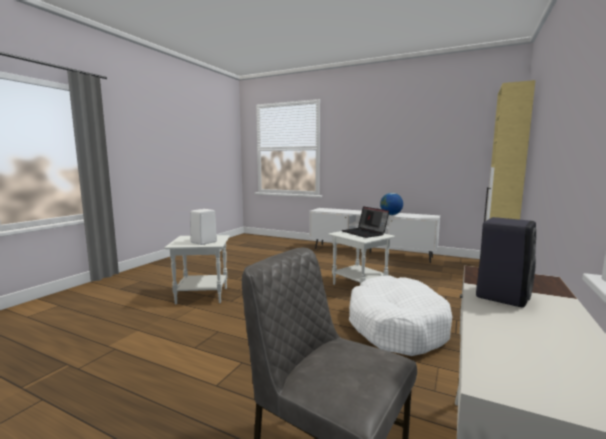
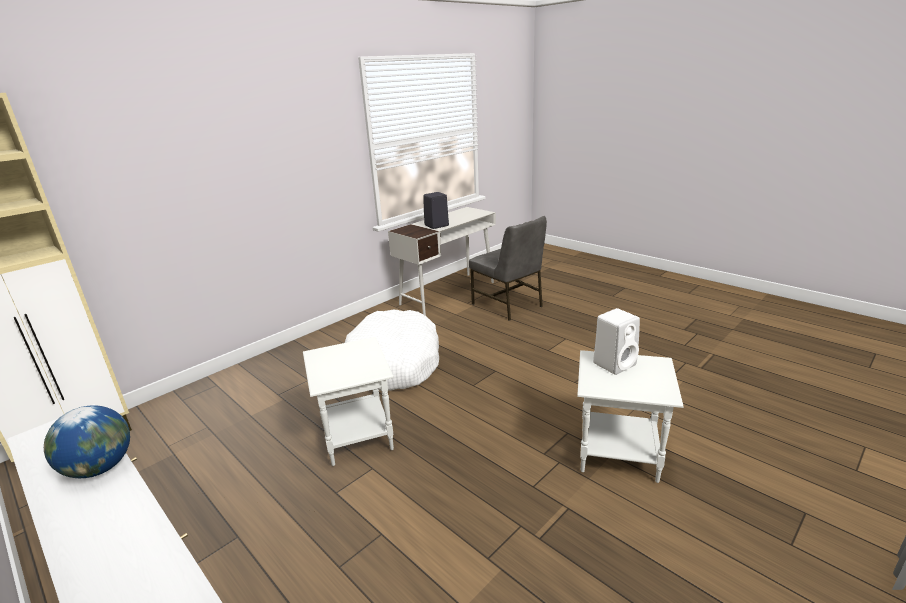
camera: 160 degrees left, 15 degrees up
laptop [341,206,389,238] -> none

